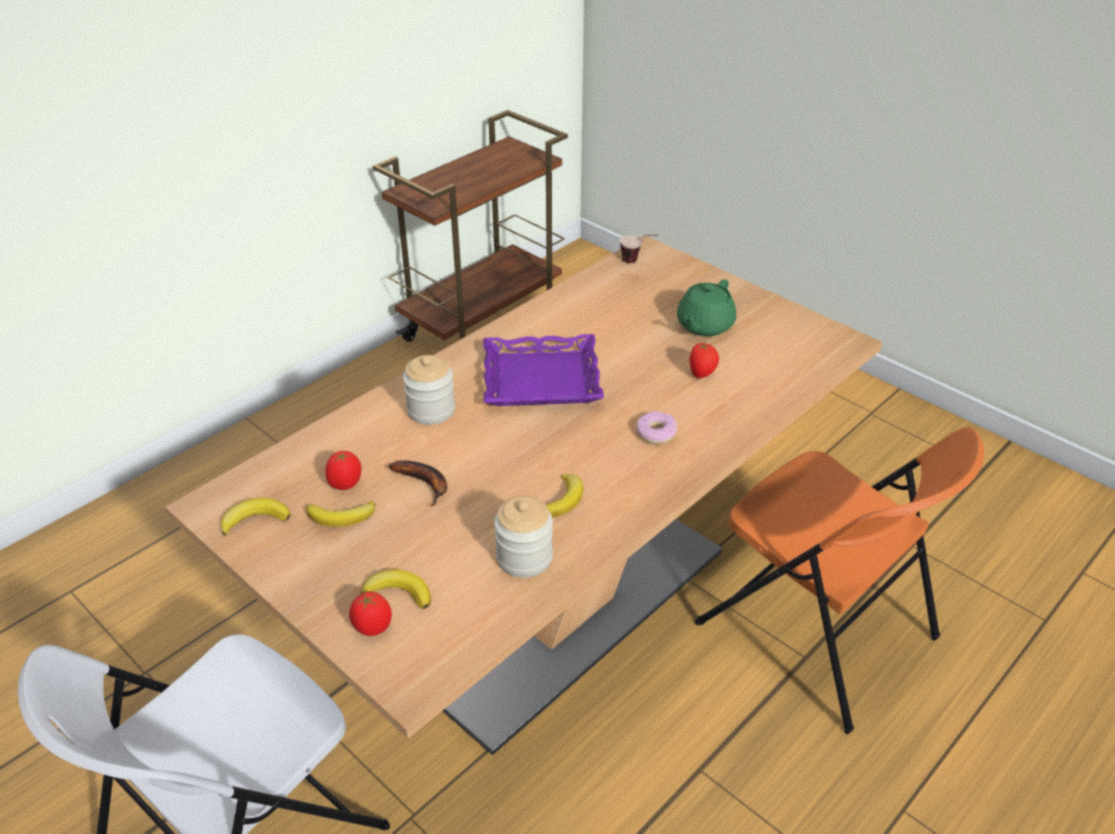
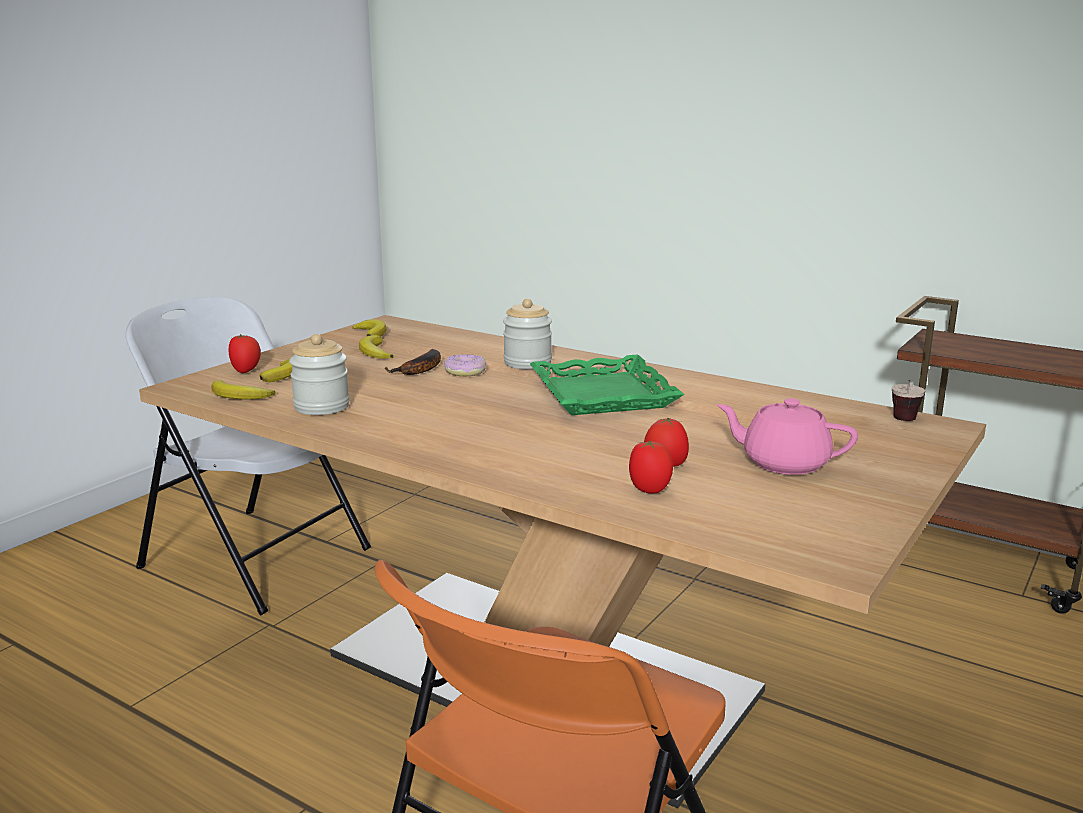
camera: 80 degrees right, 20 degrees down
tomato [325,451,361,490] -> tomato moved to [629,441,673,494]
purple tray [483,334,604,406] -> green tray [530,355,685,415]
banana [546,474,583,518] -> banana moved to [211,380,276,400]
donut [636,411,678,444] -> donut moved to [444,354,487,377]
green teapot [677,279,736,336] -> pink teapot [716,398,858,475]

